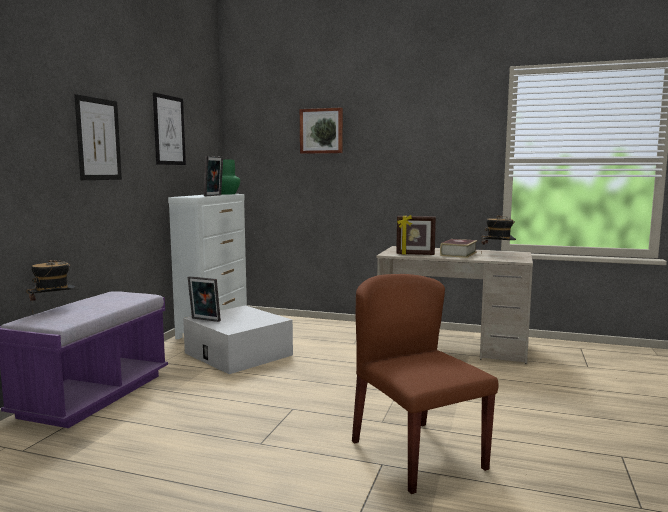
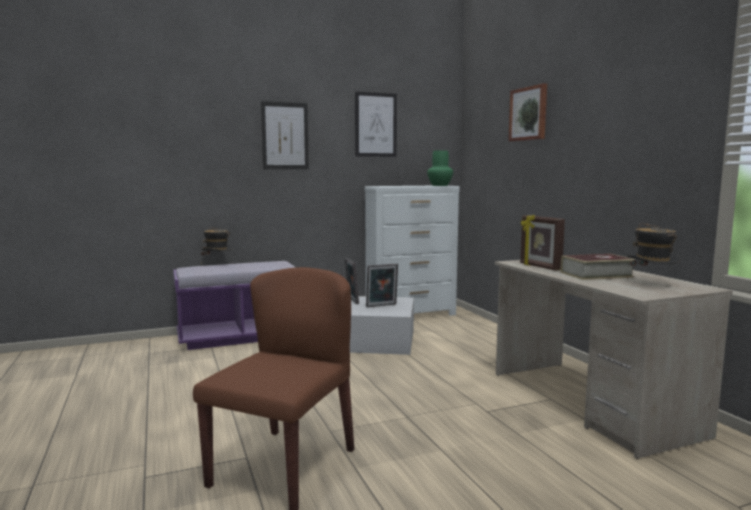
camera: 50 degrees right, 0 degrees up
picture frame [204,156,223,196] -> picture frame moved to [366,263,398,307]

